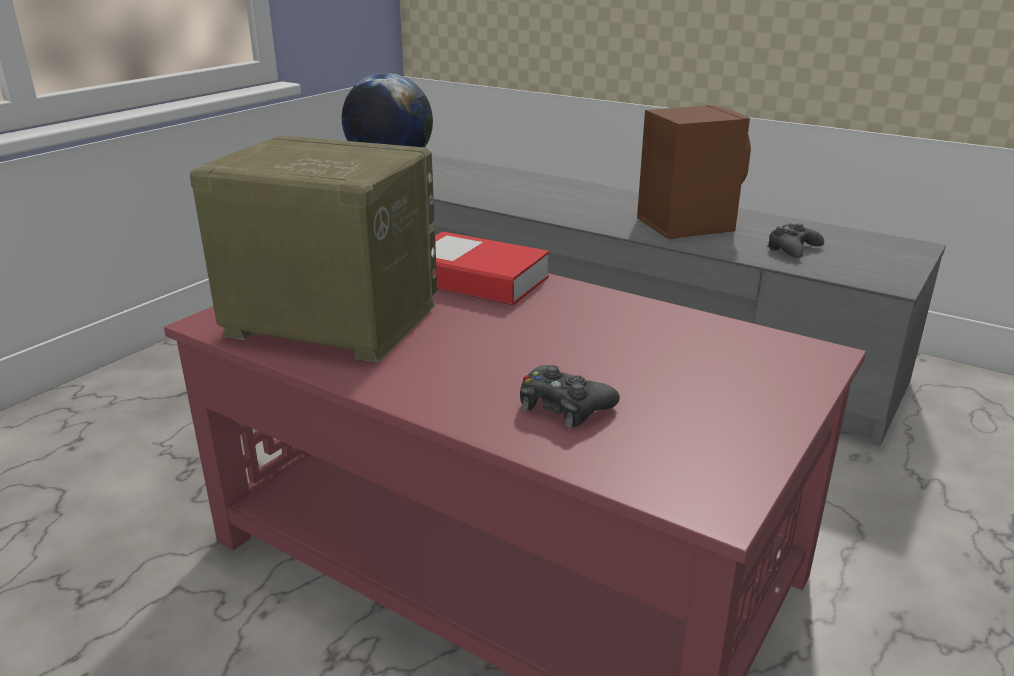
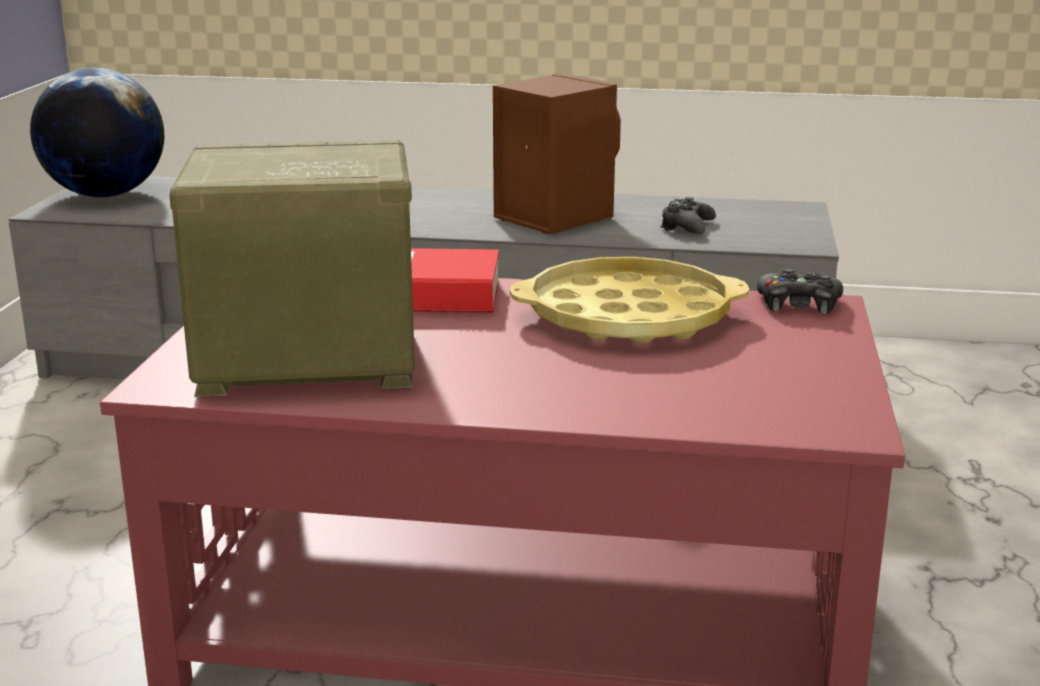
camera: 25 degrees left, 5 degrees down
black game controller [520,365,620,428] -> black game controller moved to [757,268,843,315]
none -> yellow tray [510,257,750,344]

